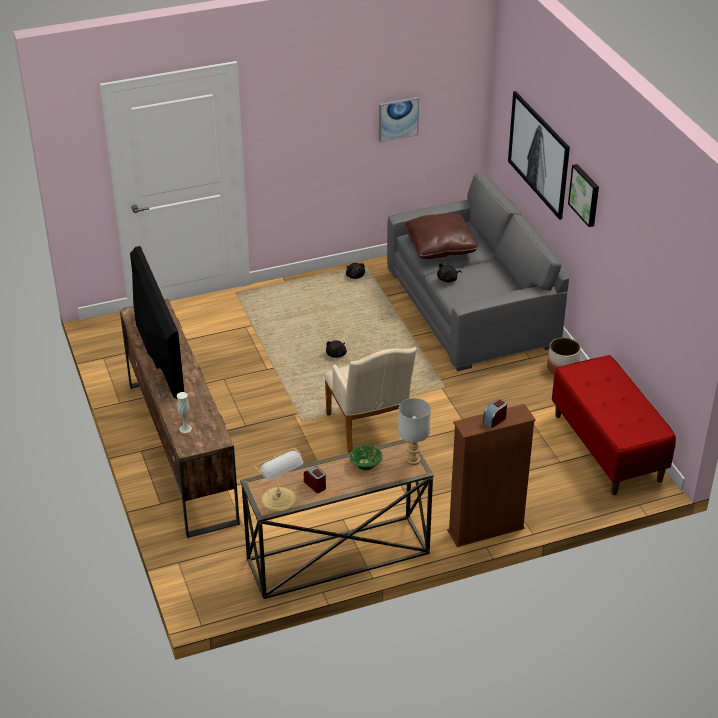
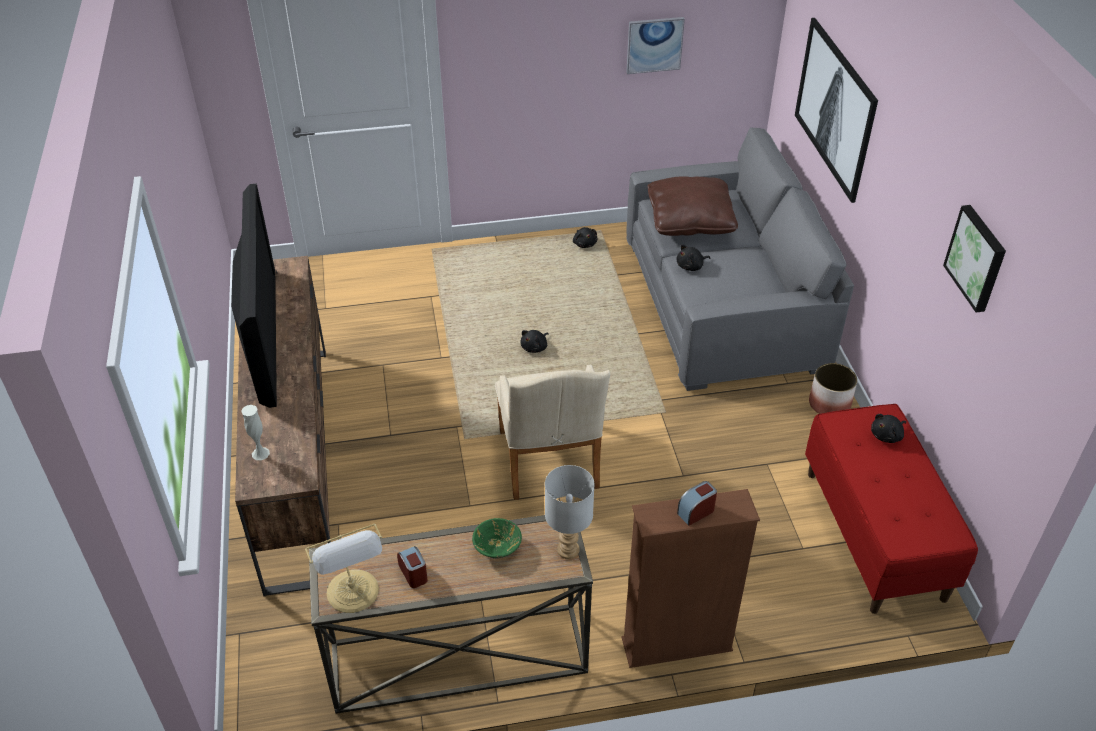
camera: 10 degrees right, 5 degrees up
picture [568,164,599,227] -> picture moved to [943,205,1006,313]
none -> black plush toy [871,414,906,443]

